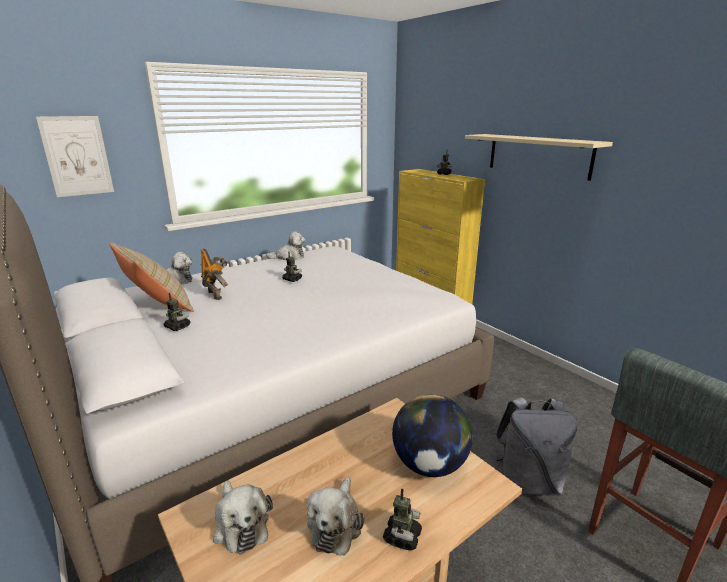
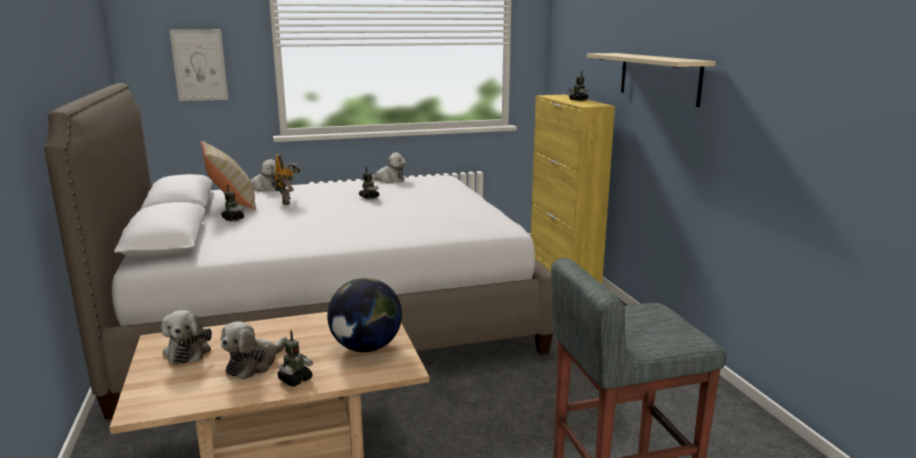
camera: 20 degrees right, 5 degrees down
grey backpack [495,397,577,496] -> none

